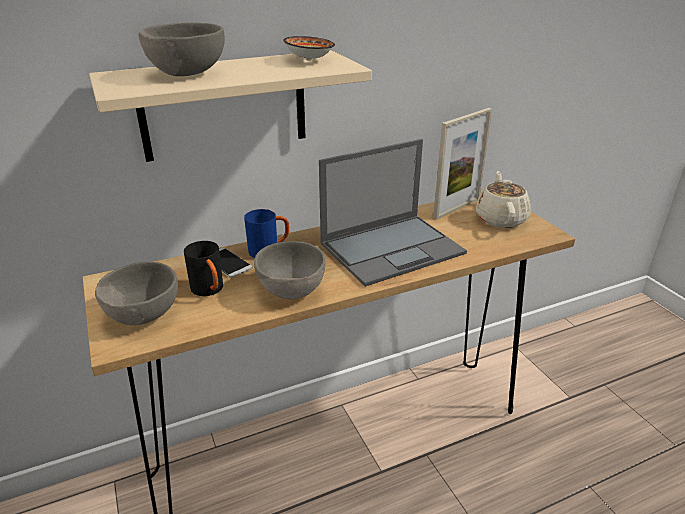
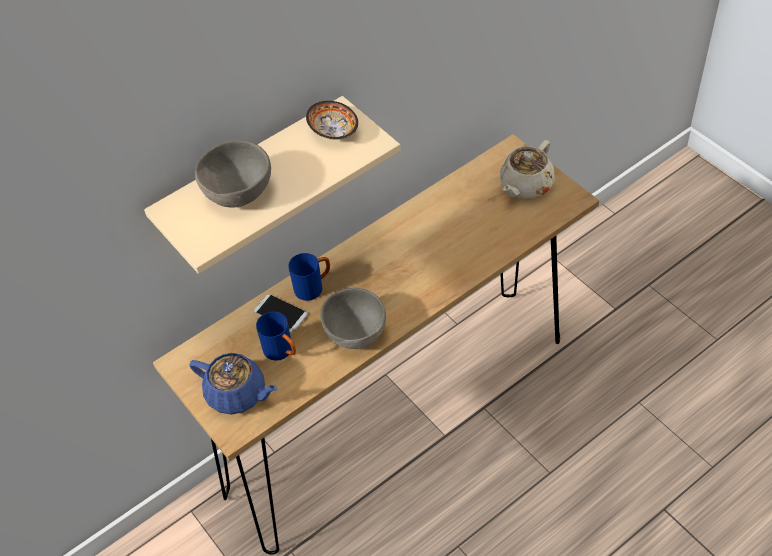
camera: 10 degrees left, 20 degrees up
grey bowl [95,262,178,325] -> blue teapot [189,353,278,415]
black mug [184,241,223,296] -> blue mug [256,312,296,361]
laptop [319,139,467,287] -> none
picture frame [433,108,492,220] -> none
beige teapot [476,171,531,228] -> beige teapot turned 135 degrees counterclockwise [500,140,555,198]

